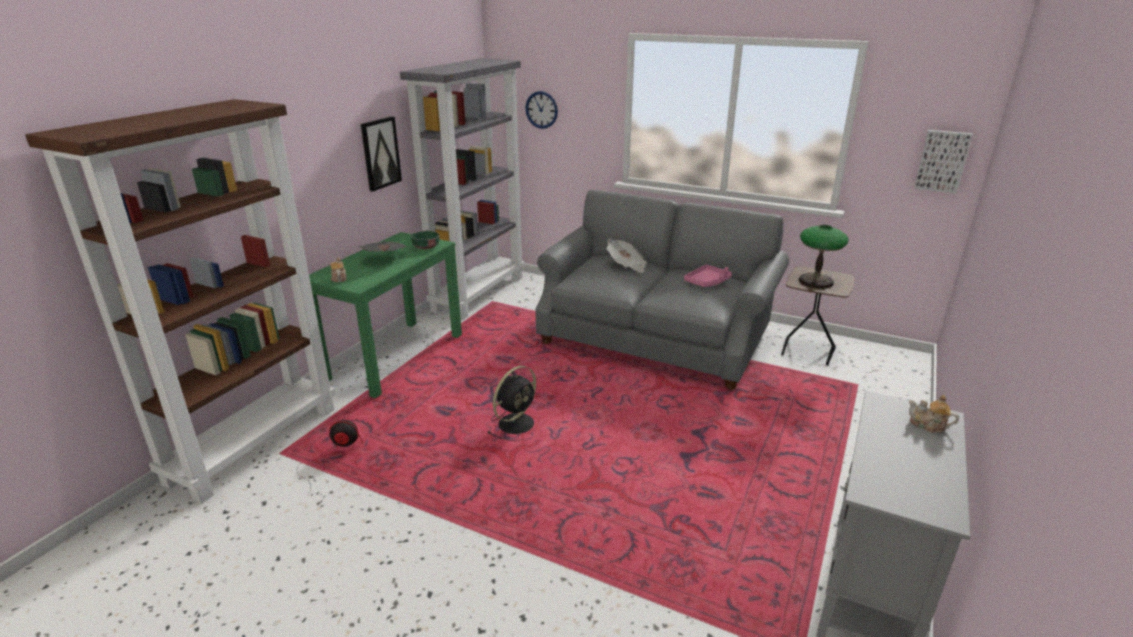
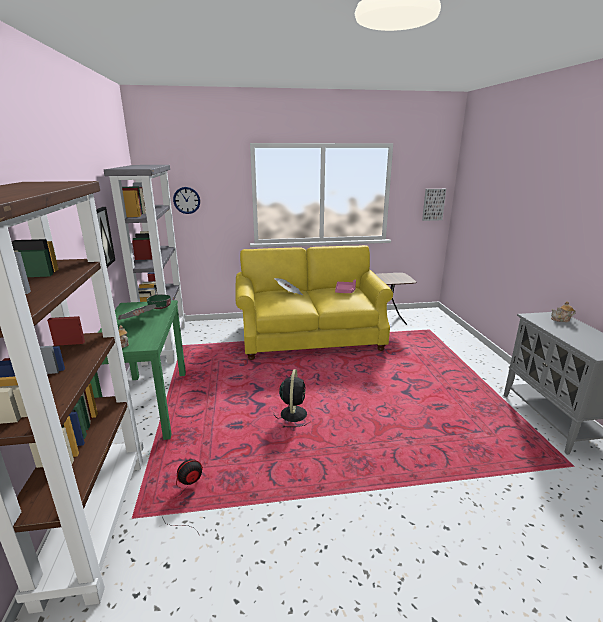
camera: 35 degrees left, 5 degrees down
grey sofa [535,190,789,390] -> yellow sofa [235,245,393,360]
table lamp [799,225,849,289] -> none

